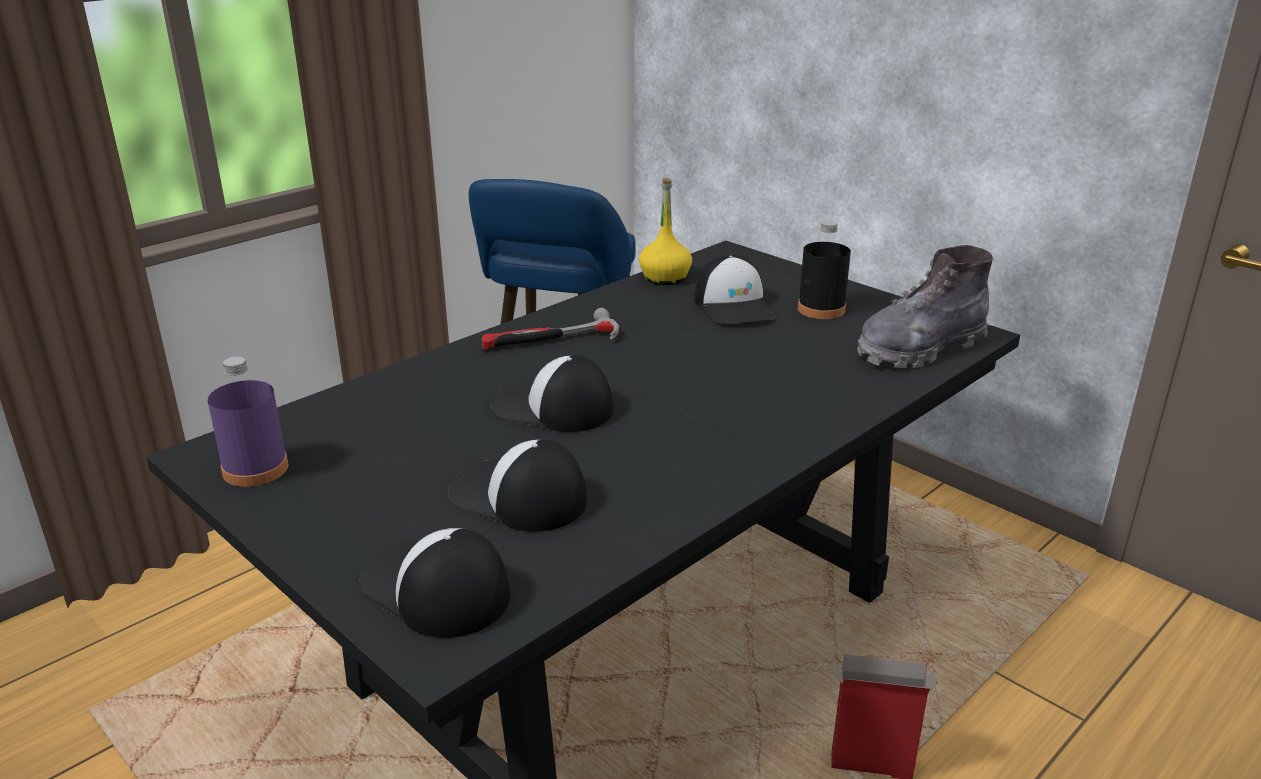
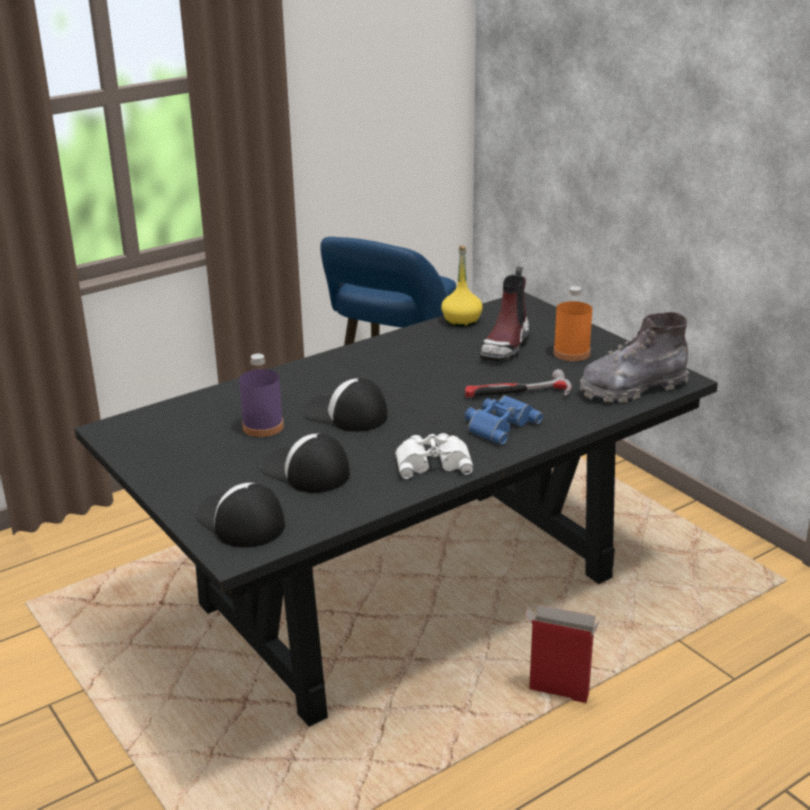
camera: 10 degrees right, 0 degrees up
purple bottle [208,357,288,487] -> purple bottle moved to [239,354,284,437]
hammer [482,308,619,349] -> hammer moved to [465,369,572,397]
cap [694,255,777,325] -> boot [480,266,530,362]
black bottle [798,221,851,319] -> orange bottle [554,286,592,361]
none -> white binoculars [395,433,474,479]
none -> blue binoculars [465,395,543,445]

